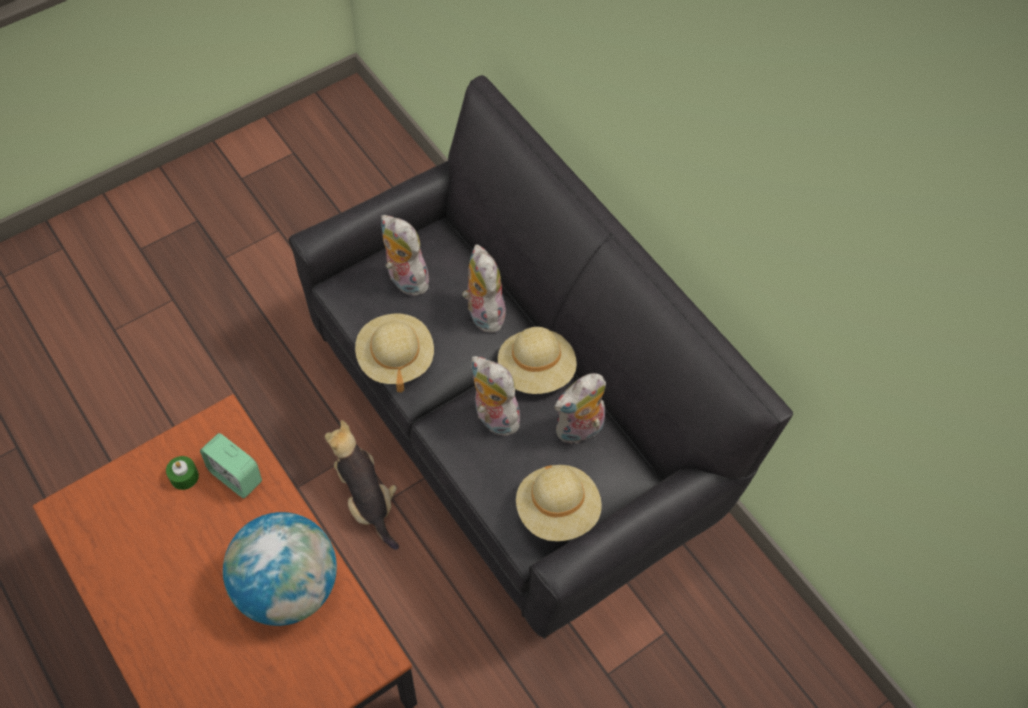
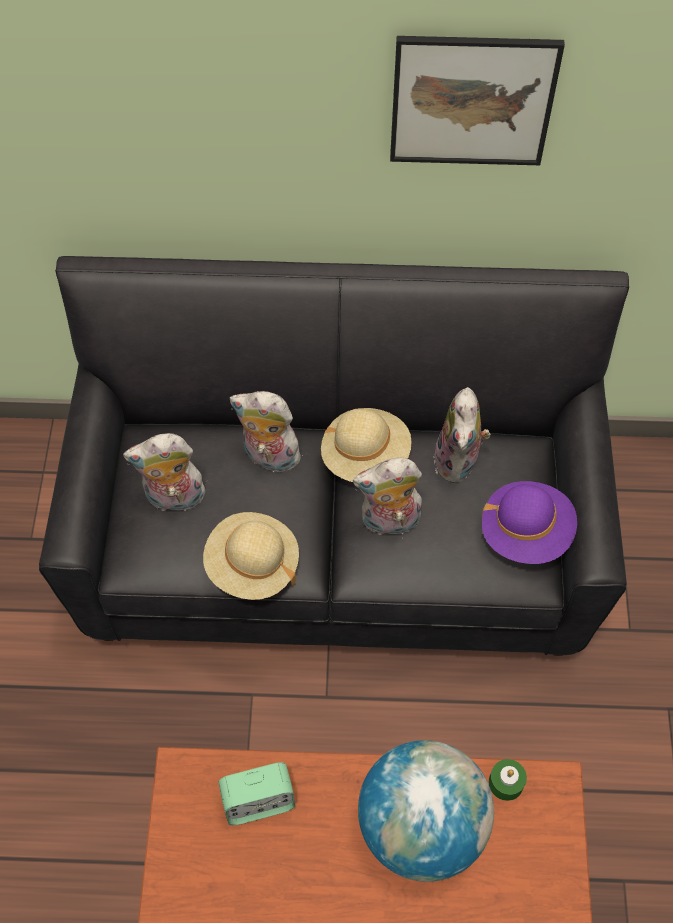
camera: 50 degrees left, 0 degrees up
green candle [166,456,199,490] -> green candle moved to [489,759,527,801]
plush toy [325,420,399,550] -> none
beige hat [516,465,602,541] -> purple hat [481,481,577,564]
none -> picture [390,36,565,165]

